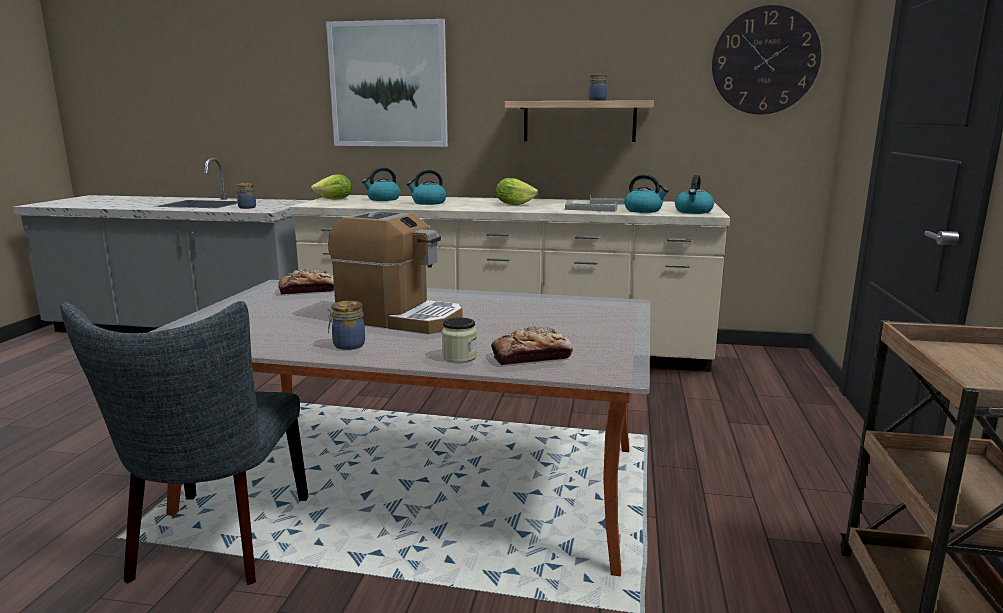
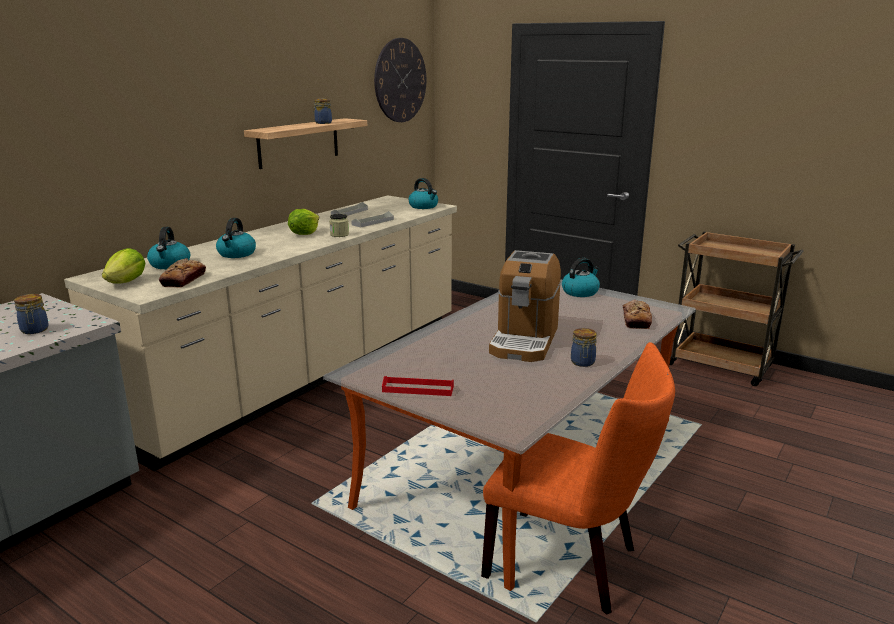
camera: 65 degrees left, 5 degrees up
grey chair [60,301,308,585] -> orange chair [481,342,675,615]
bread [278,268,334,295] -> bread moved to [159,258,206,288]
picture [326,19,448,147] -> none
coffee machine [328,211,463,334] -> coffee machine turned 150 degrees clockwise [489,250,561,362]
jar [442,317,477,363] -> jar moved to [329,214,349,237]
kettle [624,174,669,213] -> kettle moved to [562,258,600,297]
none -> red tray [382,376,454,396]

